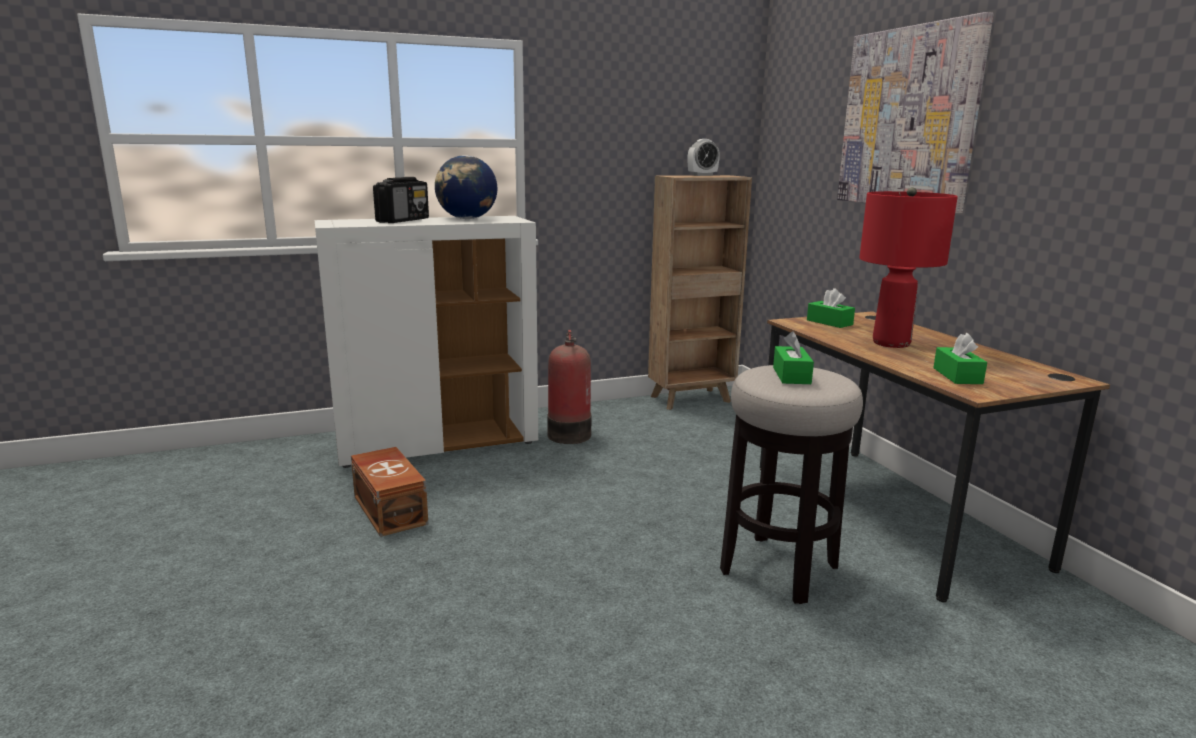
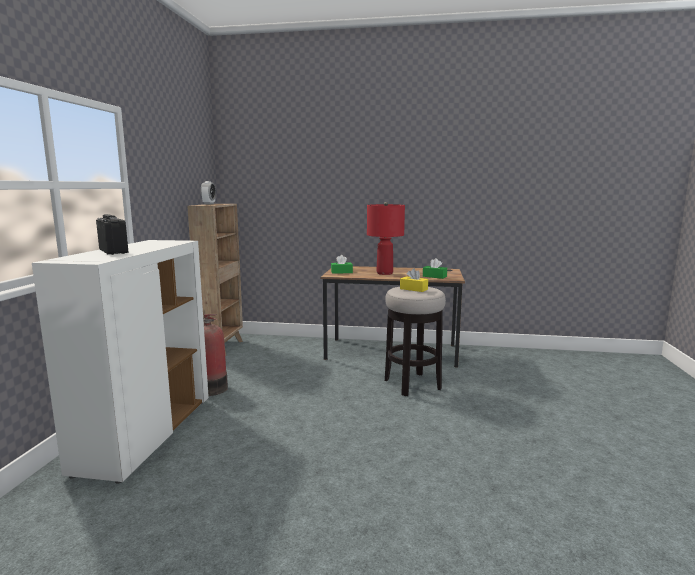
camera: 60 degrees left, 5 degrees down
brown storage box [351,447,428,537] -> none
globe [435,155,497,219] -> none
green tissue box [773,331,814,384] -> yellow tissue box [400,269,428,292]
picture [837,12,994,214] -> none

